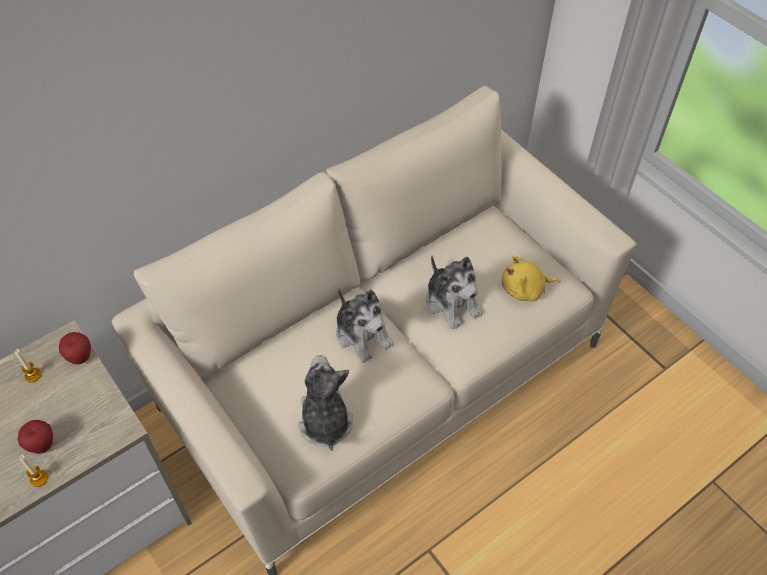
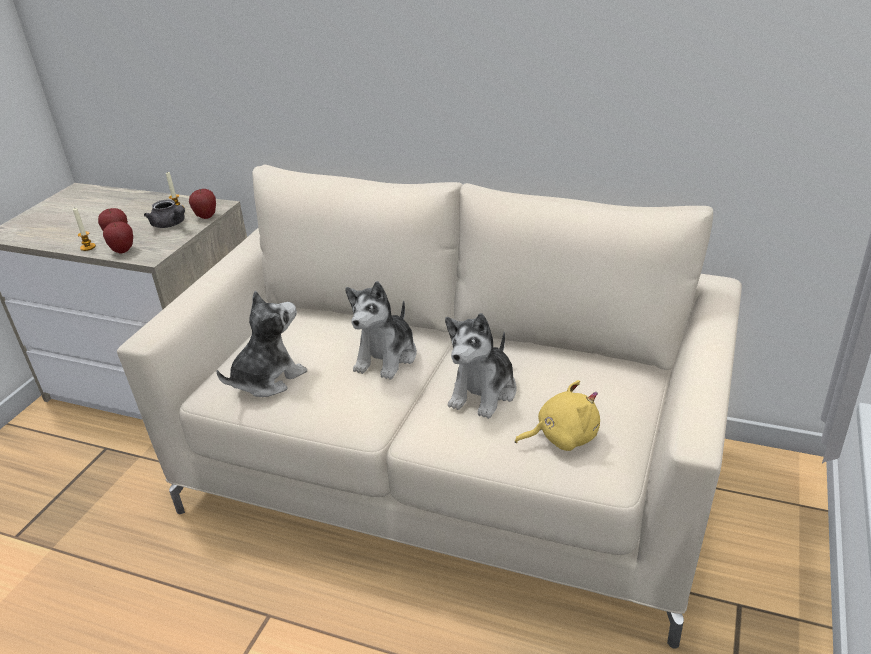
camera: 60 degrees right, 20 degrees down
yellow plush toy [502,255,561,301] -> yellow plush toy turned 120 degrees clockwise [515,380,600,451]
none -> apple [103,221,133,254]
none -> grey teapot [144,200,185,228]

